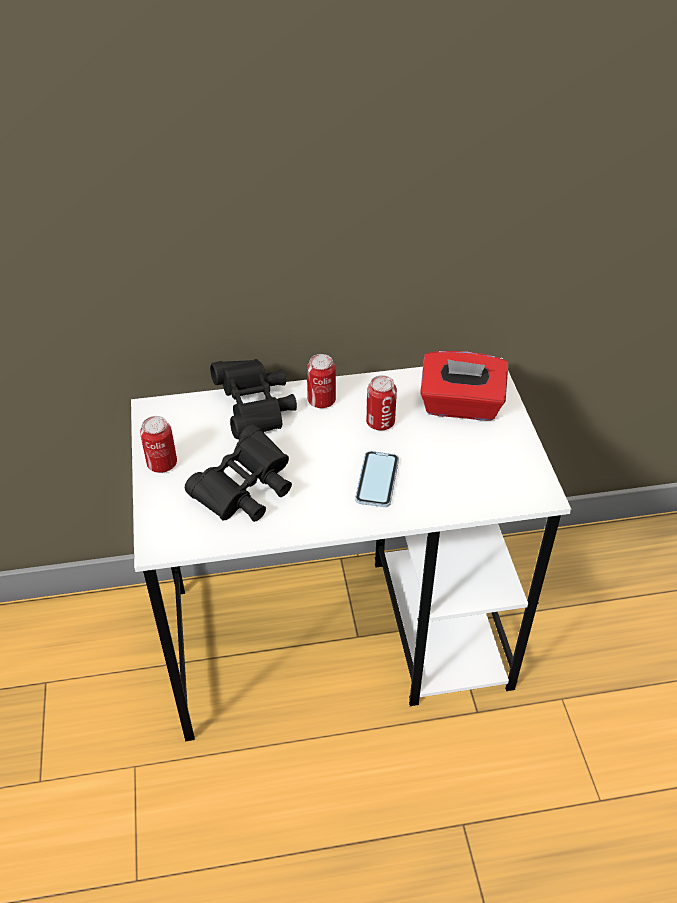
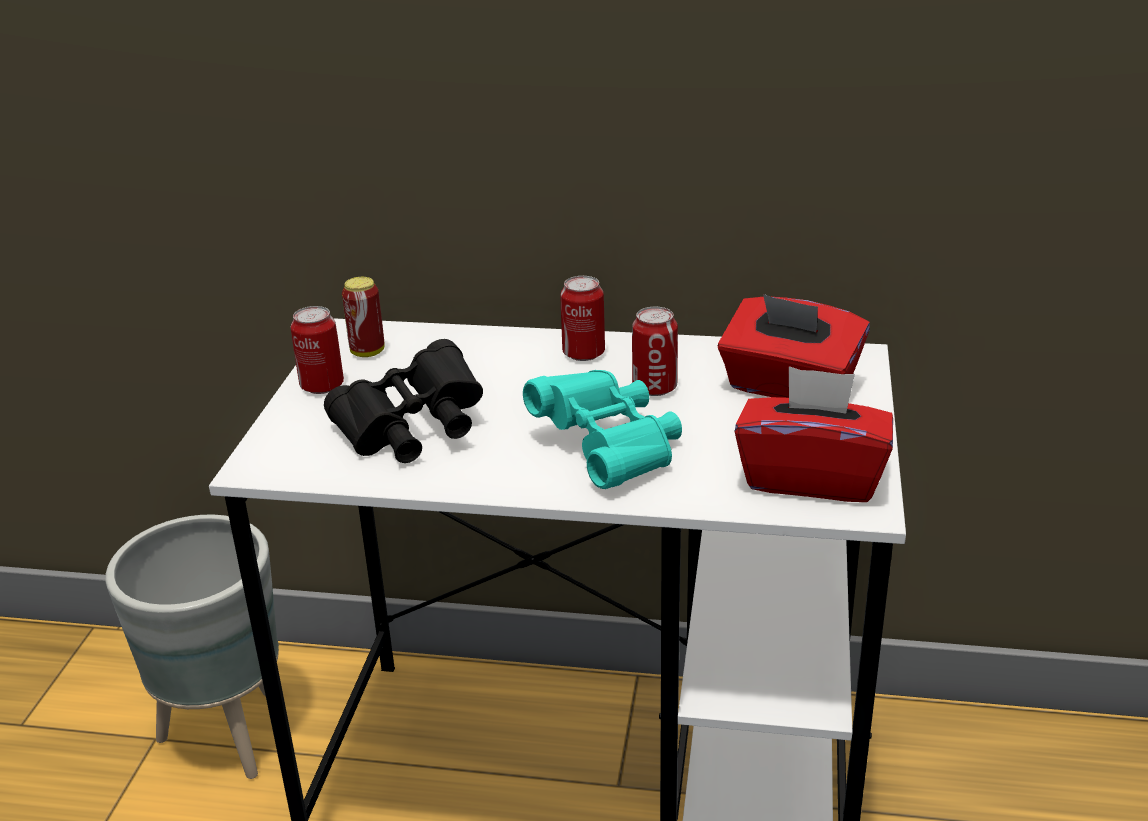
camera: 20 degrees right, 15 degrees down
black binoculars [210,359,297,439] -> none
phone [355,451,399,507] -> turquoise binoculars [523,370,682,489]
none -> grey planter [105,515,279,779]
none -> can [342,277,384,357]
none -> red tissue box [735,366,893,502]

